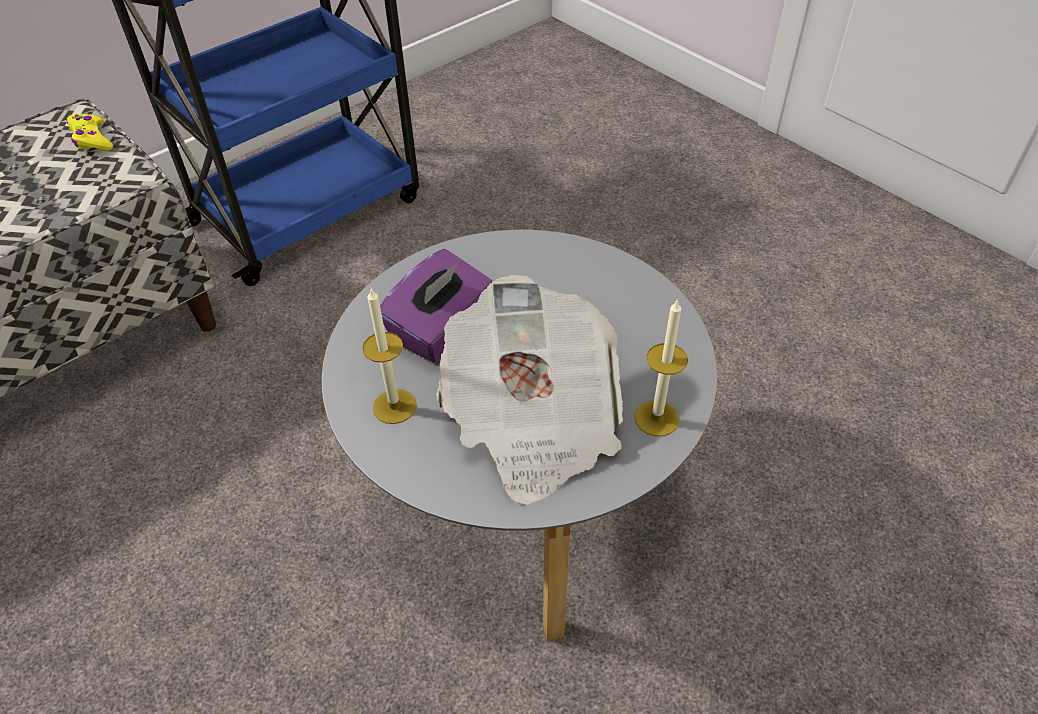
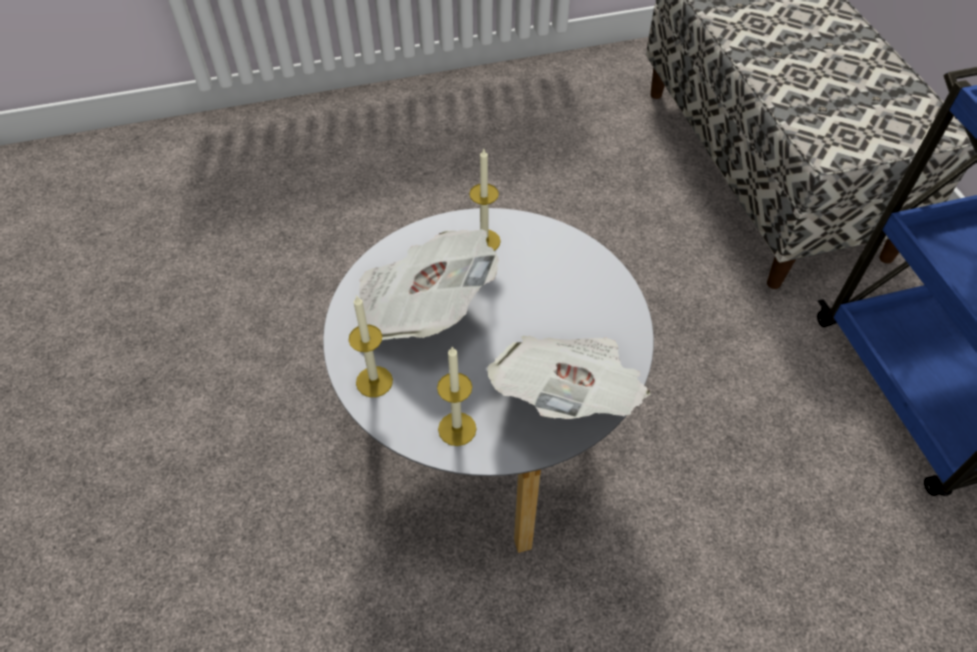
camera: 115 degrees right, 5 degrees up
yellow game controller [66,114,113,151] -> none
purple tissue box [380,249,492,363] -> none
none -> candle [437,346,477,446]
none -> newspaper [487,336,650,419]

